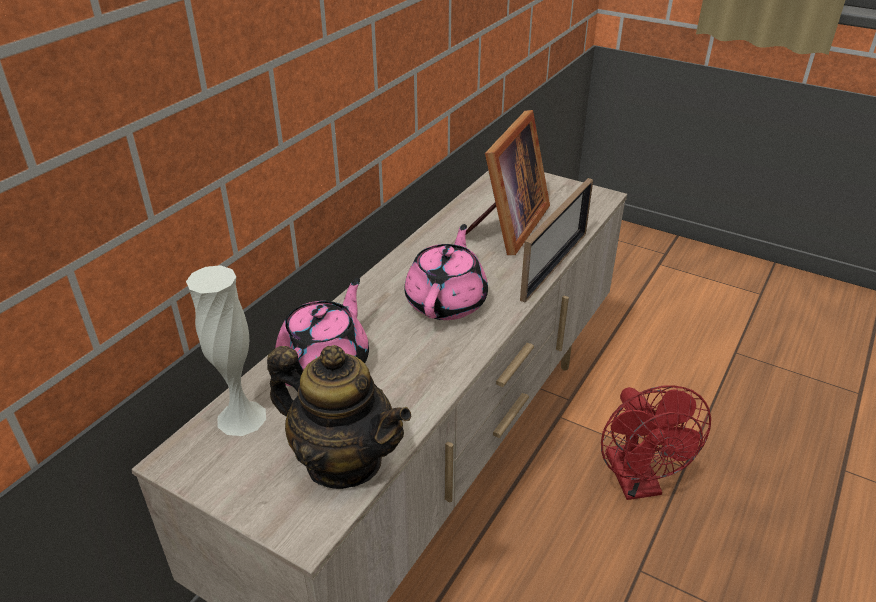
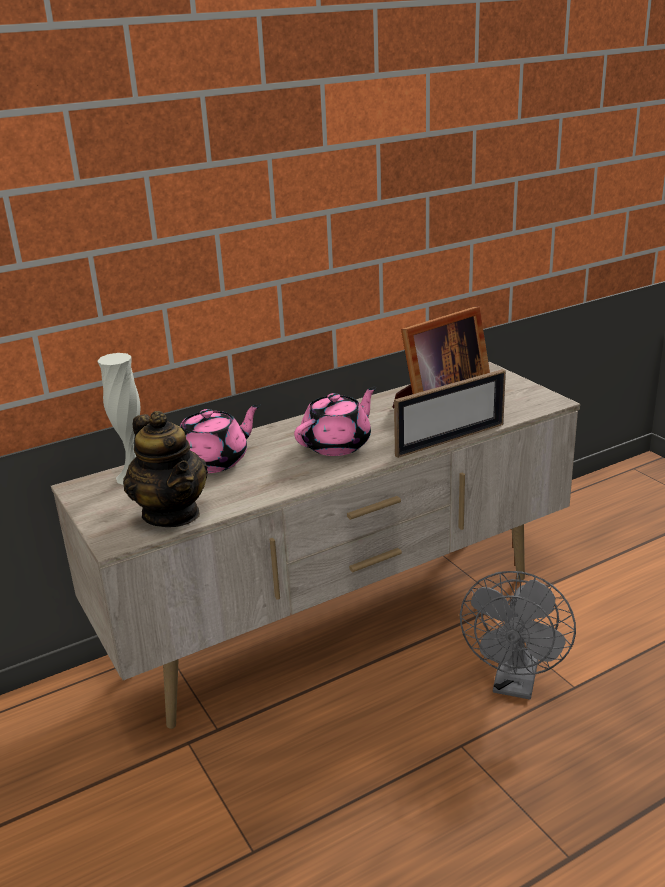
camera: 30 degrees right, 10 degrees down
red fan [601,386,711,500] -> grey fan [460,571,576,699]

